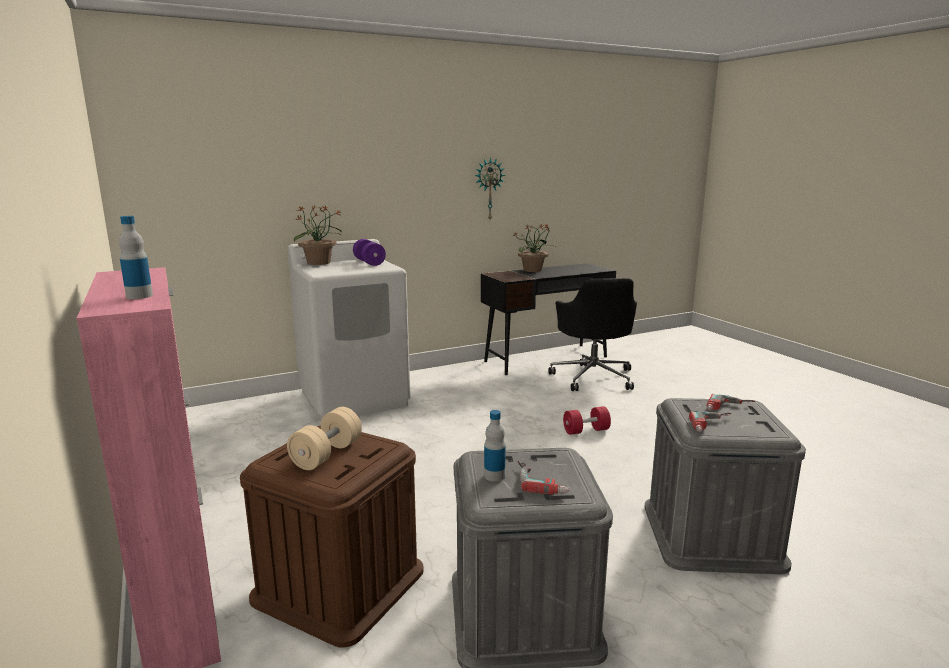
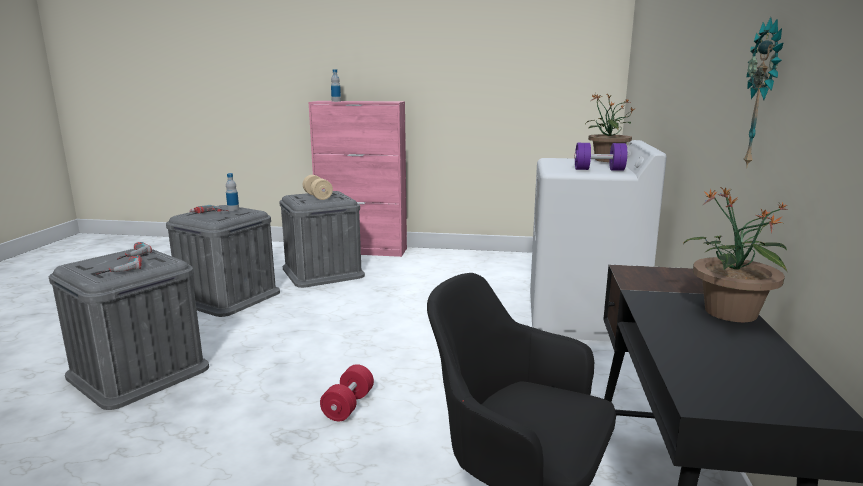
camera: 125 degrees right, 0 degrees up
brown storage box [240,425,424,648] -> grey storage box [279,191,365,288]

